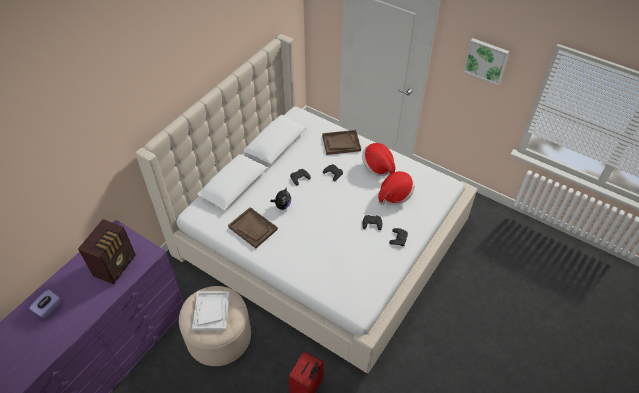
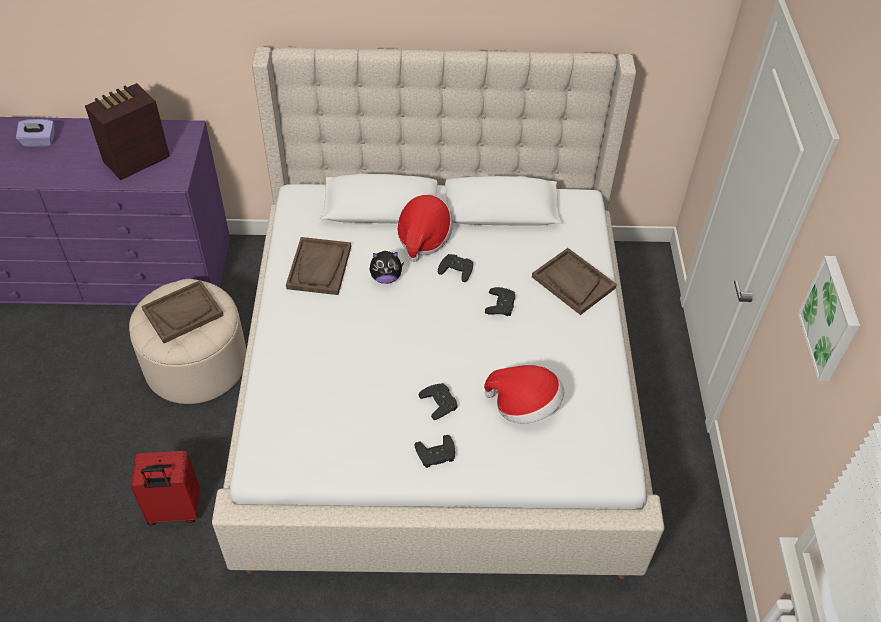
camera: 55 degrees right, 0 degrees up
radio [78,219,136,285] -> radio turned 150 degrees clockwise [85,83,170,180]
white tray [192,291,230,330] -> brown tray [141,280,224,343]
hat [362,143,395,176] -> hat moved to [397,195,453,262]

